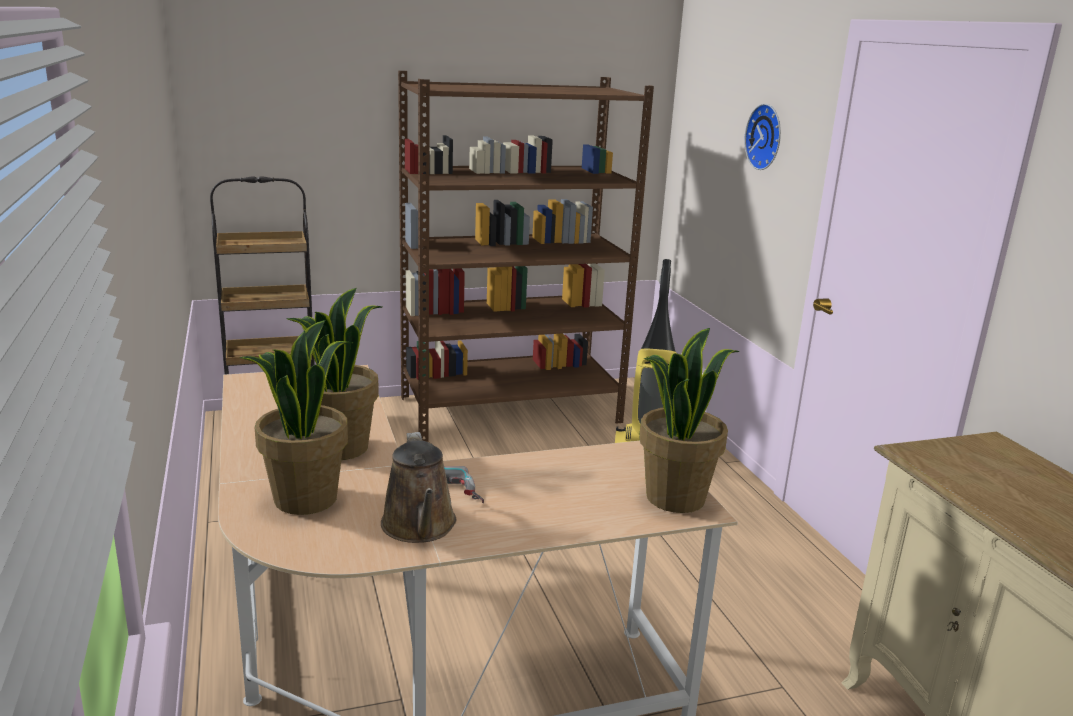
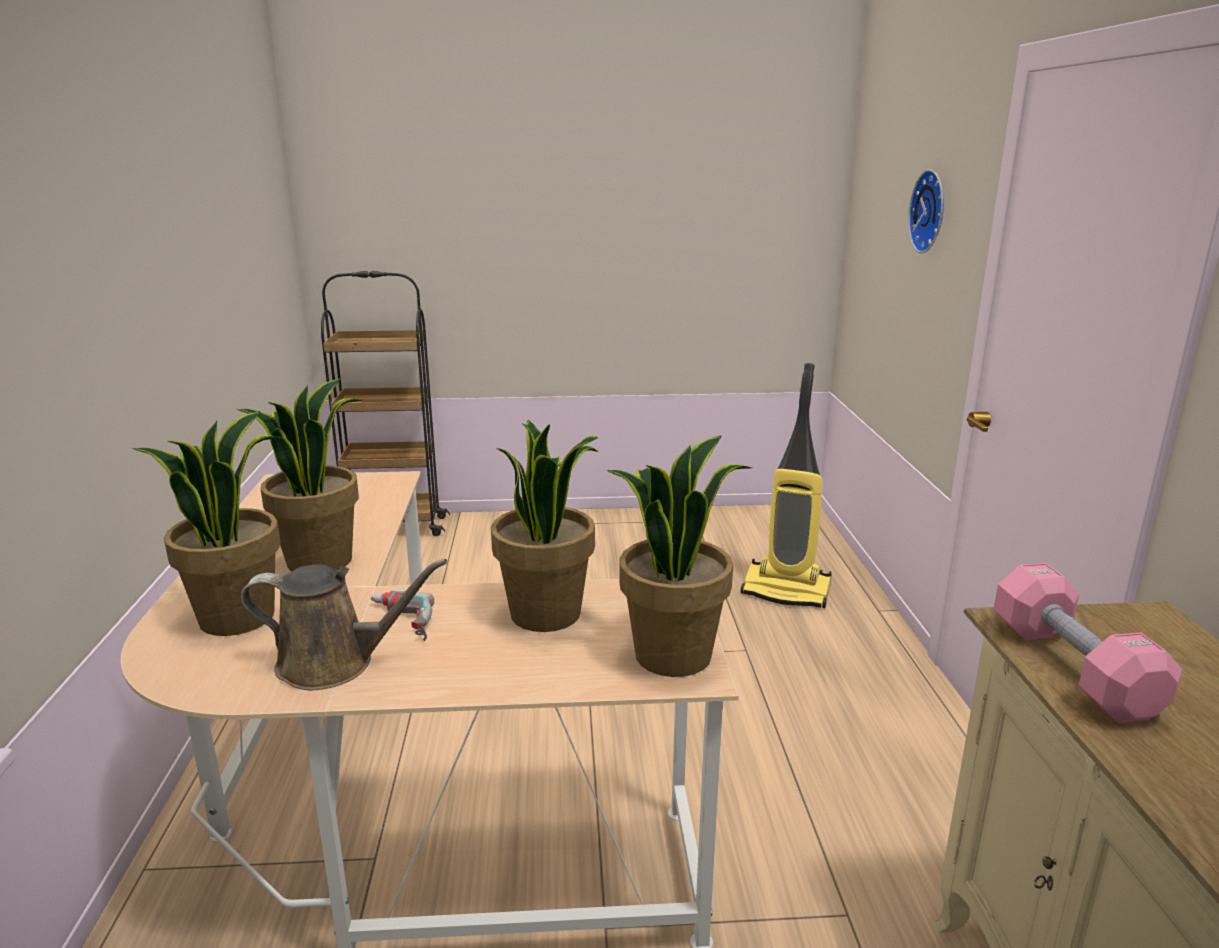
camera: 15 degrees right, 0 degrees up
brown watering can [381,432,456,543] -> brown watering can turned 90 degrees counterclockwise [240,559,447,690]
brown bookcase [398,71,654,442] -> none
none -> potted plant [491,420,598,632]
none -> pink dumbbell [994,563,1182,723]

